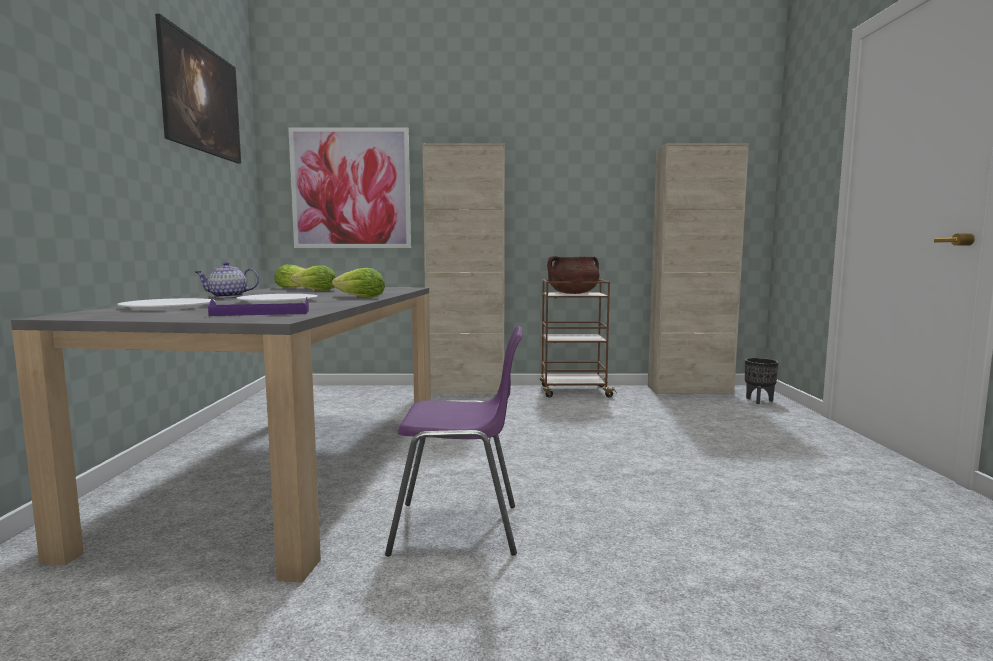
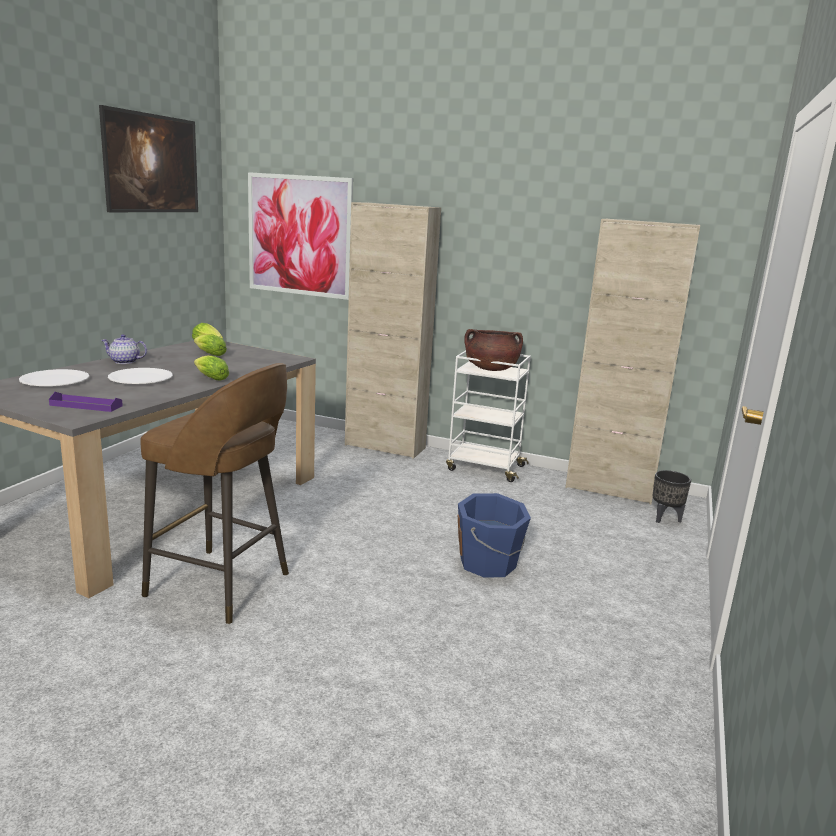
camera: 20 degrees right, 10 degrees up
purple chair [385,326,522,556] -> brown stool [140,363,289,624]
brown cart [540,279,617,398] -> white cart [446,351,531,482]
none -> blue bucket [458,493,531,578]

